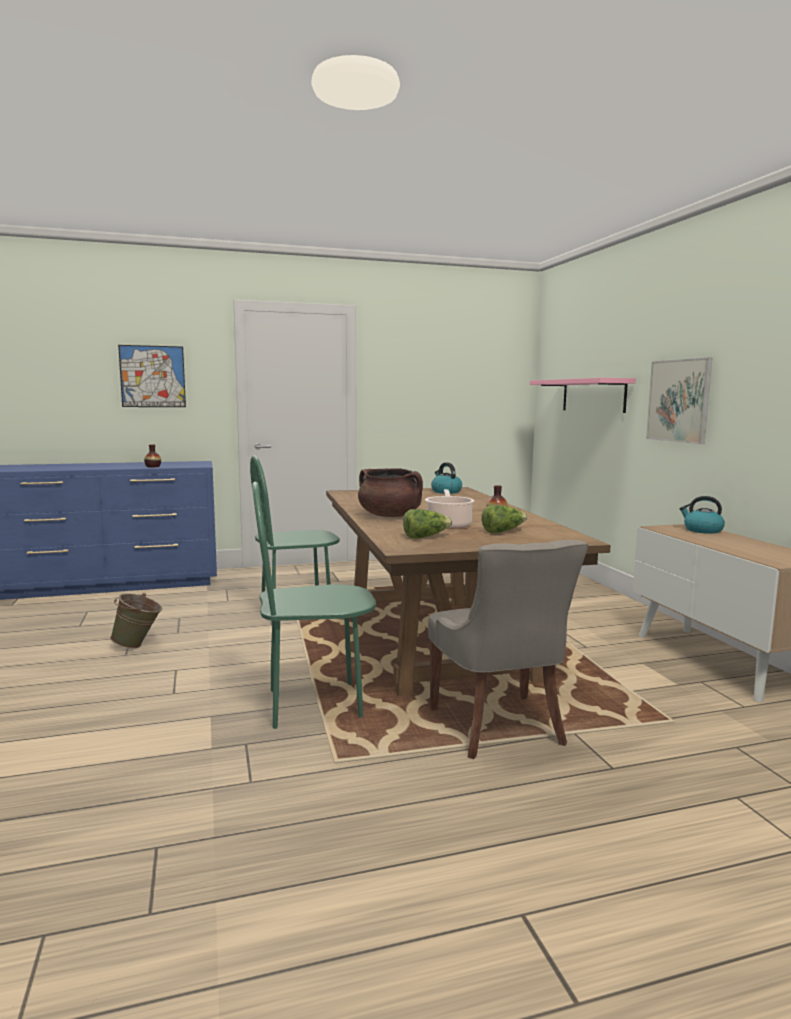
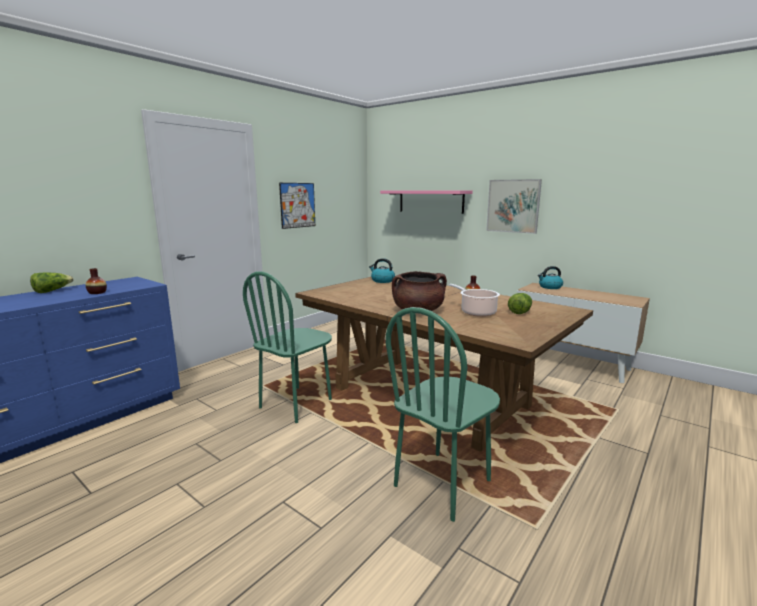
camera: 35 degrees left, 5 degrees up
green bucket [110,593,162,648] -> none
picture [118,345,186,407] -> picture moved to [279,183,315,229]
lettuce [403,509,453,539] -> lettuce moved to [30,272,74,293]
grey chair [428,540,588,759] -> none

